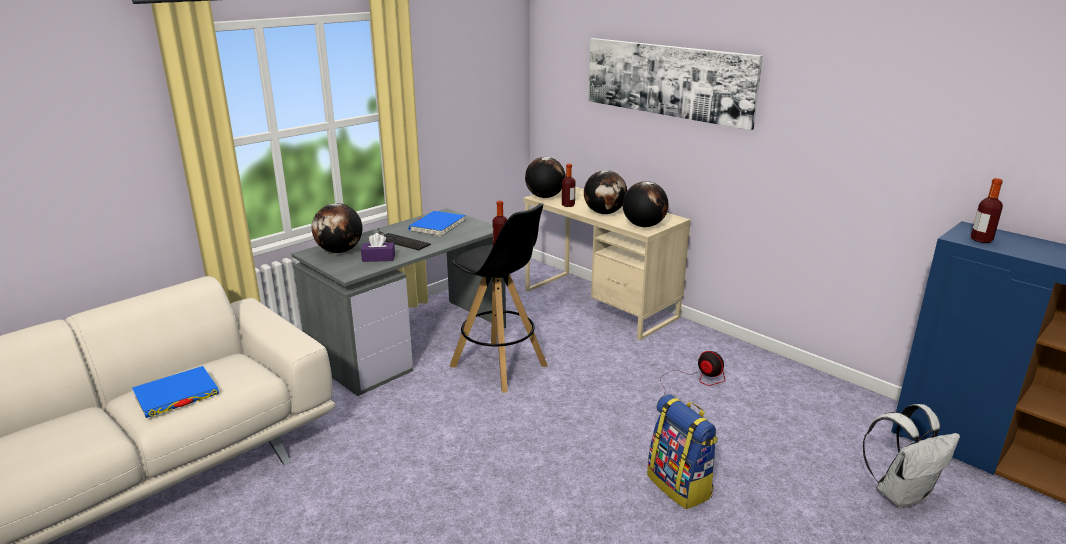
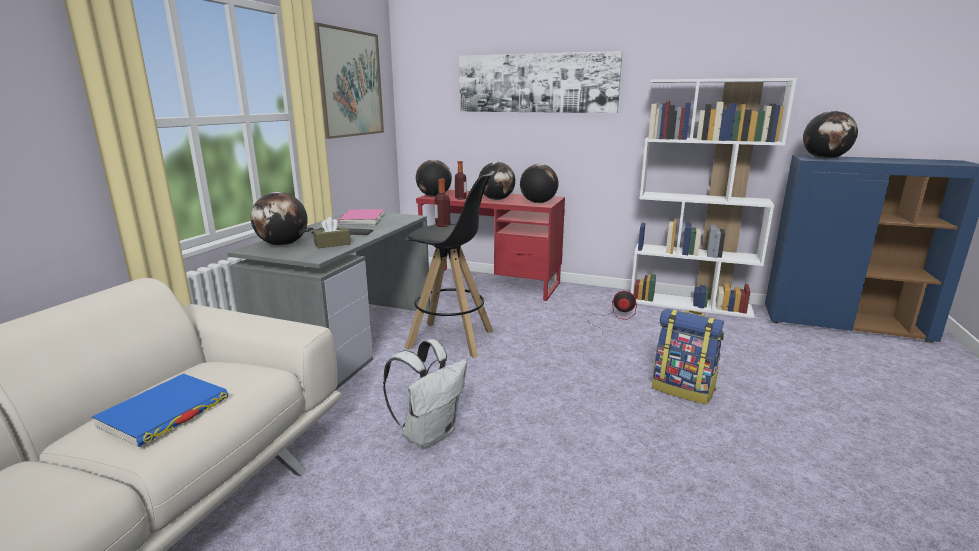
camera: 25 degrees left, 5 degrees down
purple tissue box [361,233,395,262] -> brown tissue box [313,217,351,248]
blue book [408,211,465,237] -> pink book [338,209,384,226]
beige desk [524,187,691,340] -> red desk [416,190,565,301]
white backpack [863,404,960,508] -> white backpack moved to [383,339,467,448]
bottle [971,178,1003,243] -> globe [803,111,858,159]
none -> picture [314,23,384,139]
none -> white bookcase [631,78,797,318]

